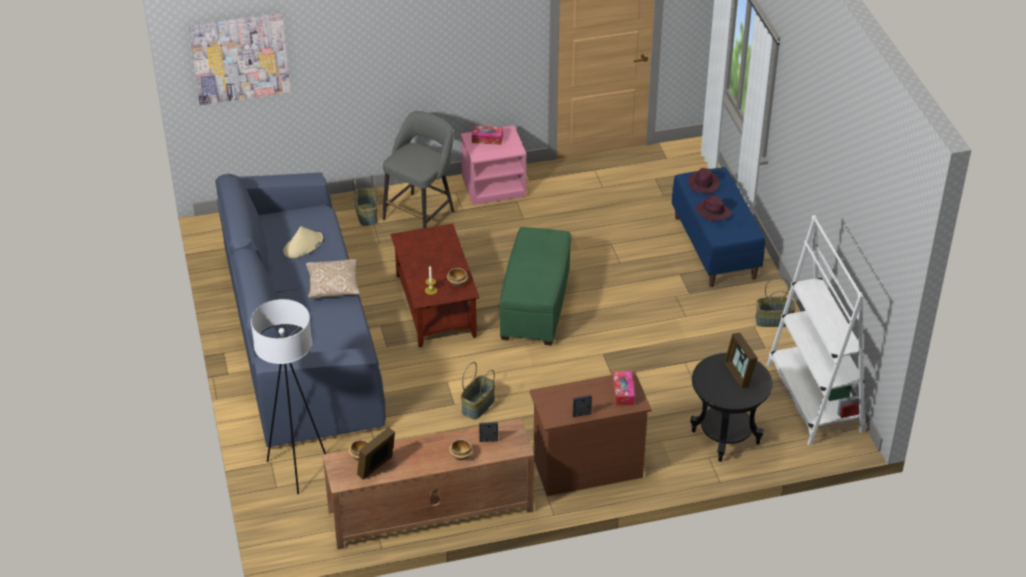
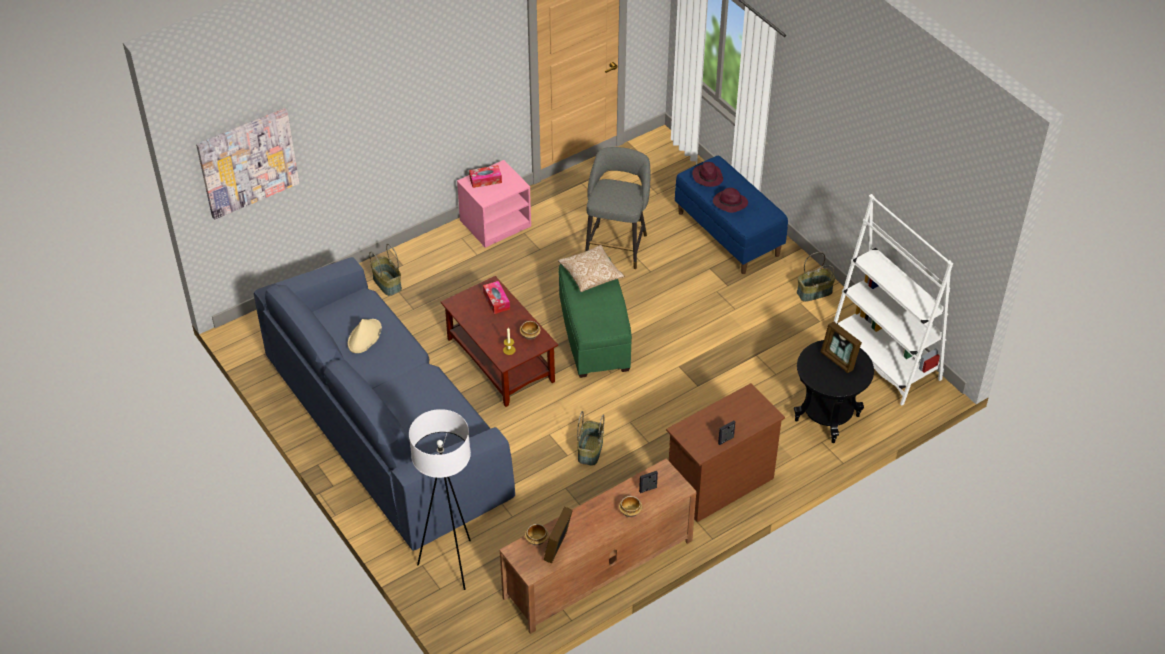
camera: 20 degrees left, 5 degrees up
pillow [306,259,360,298] -> pillow moved to [558,245,624,292]
grey stool [383,111,455,228] -> grey stool moved to [585,147,650,269]
tissue box [613,371,635,406] -> tissue box moved to [483,281,510,314]

